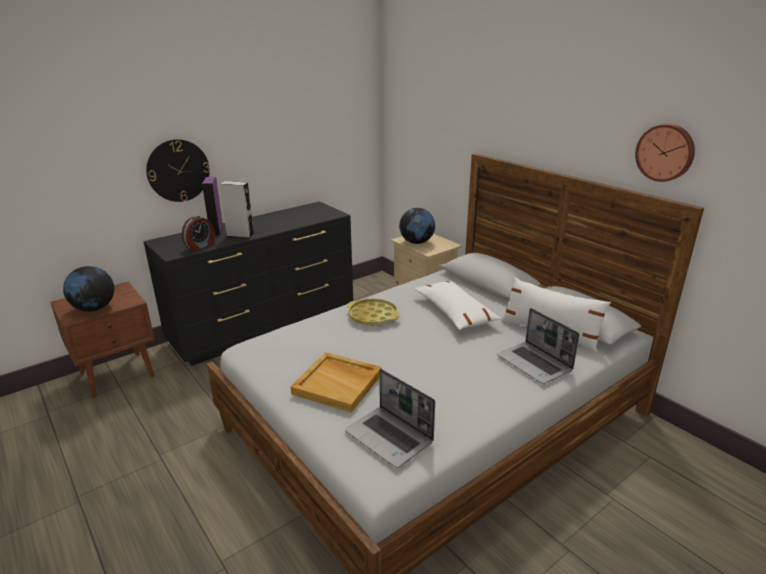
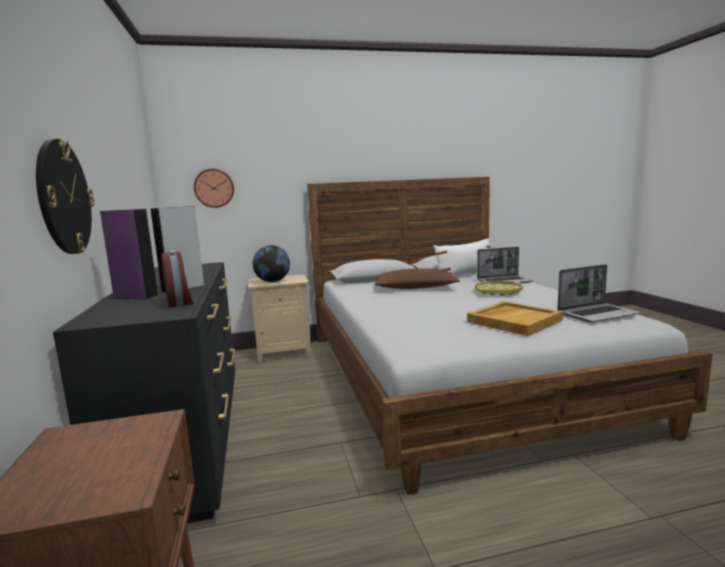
camera: 65 degrees left, 15 degrees down
globe [63,266,114,311] -> none
yellow tray [347,298,400,326] -> yellow tray moved to [475,281,523,296]
white pillow [414,281,502,330] -> brown pillow [374,268,460,289]
wall clock [635,124,695,182] -> wall clock moved to [194,168,234,208]

